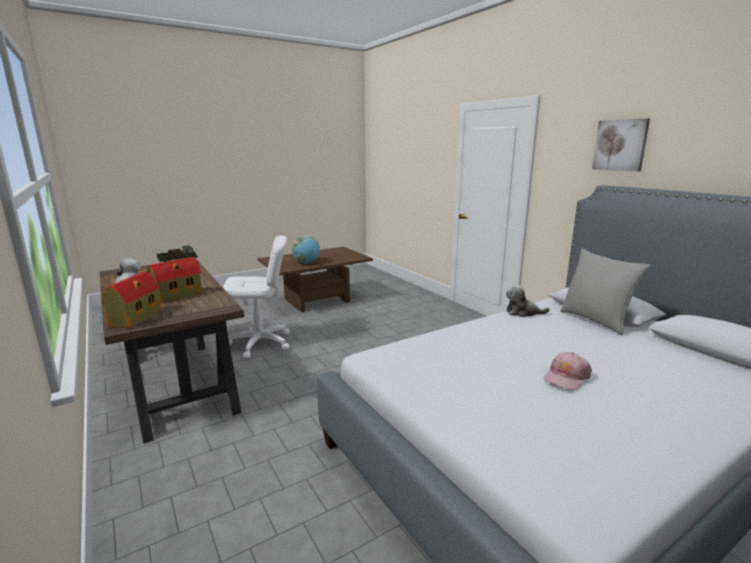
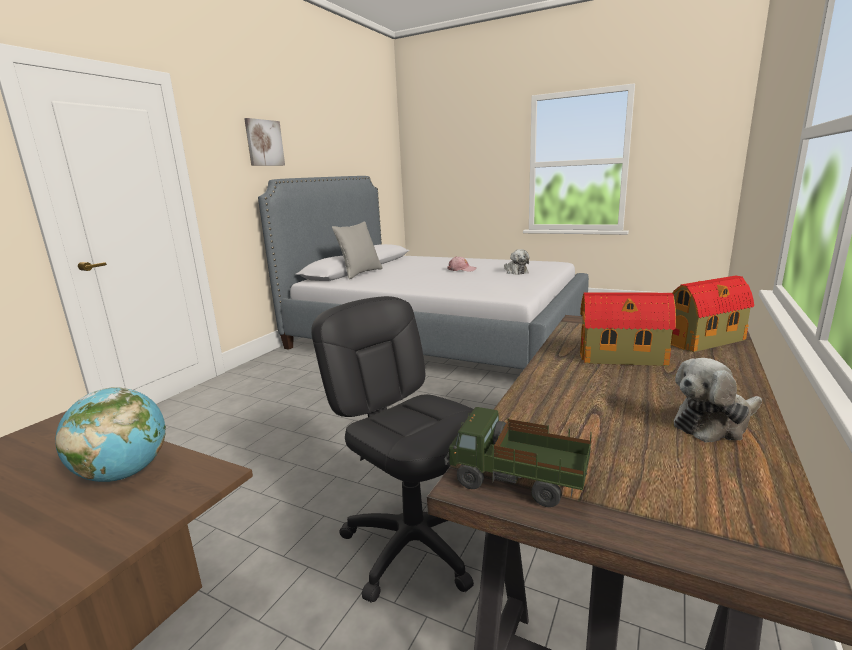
camera: 120 degrees left, 0 degrees up
white office chair [223,235,290,358] -> black office chair [311,296,474,603]
plush toy [506,285,550,317] -> plush toy moved to [504,249,529,275]

